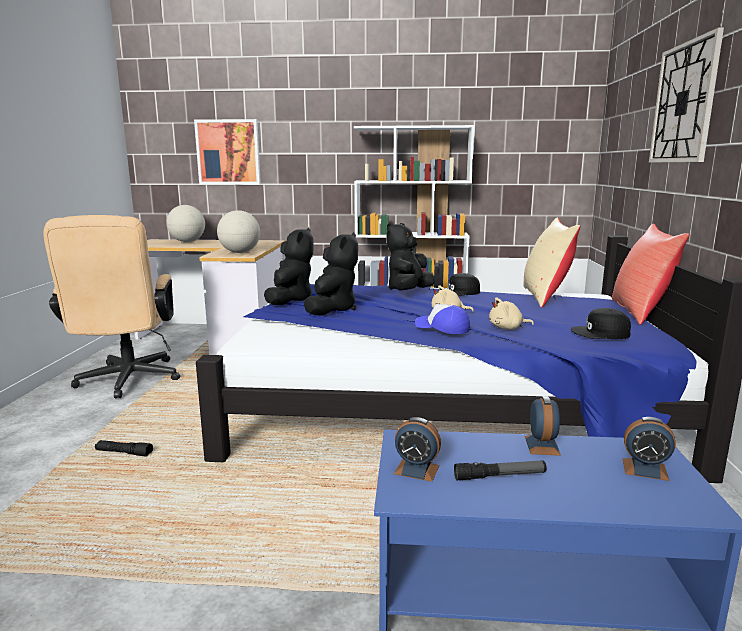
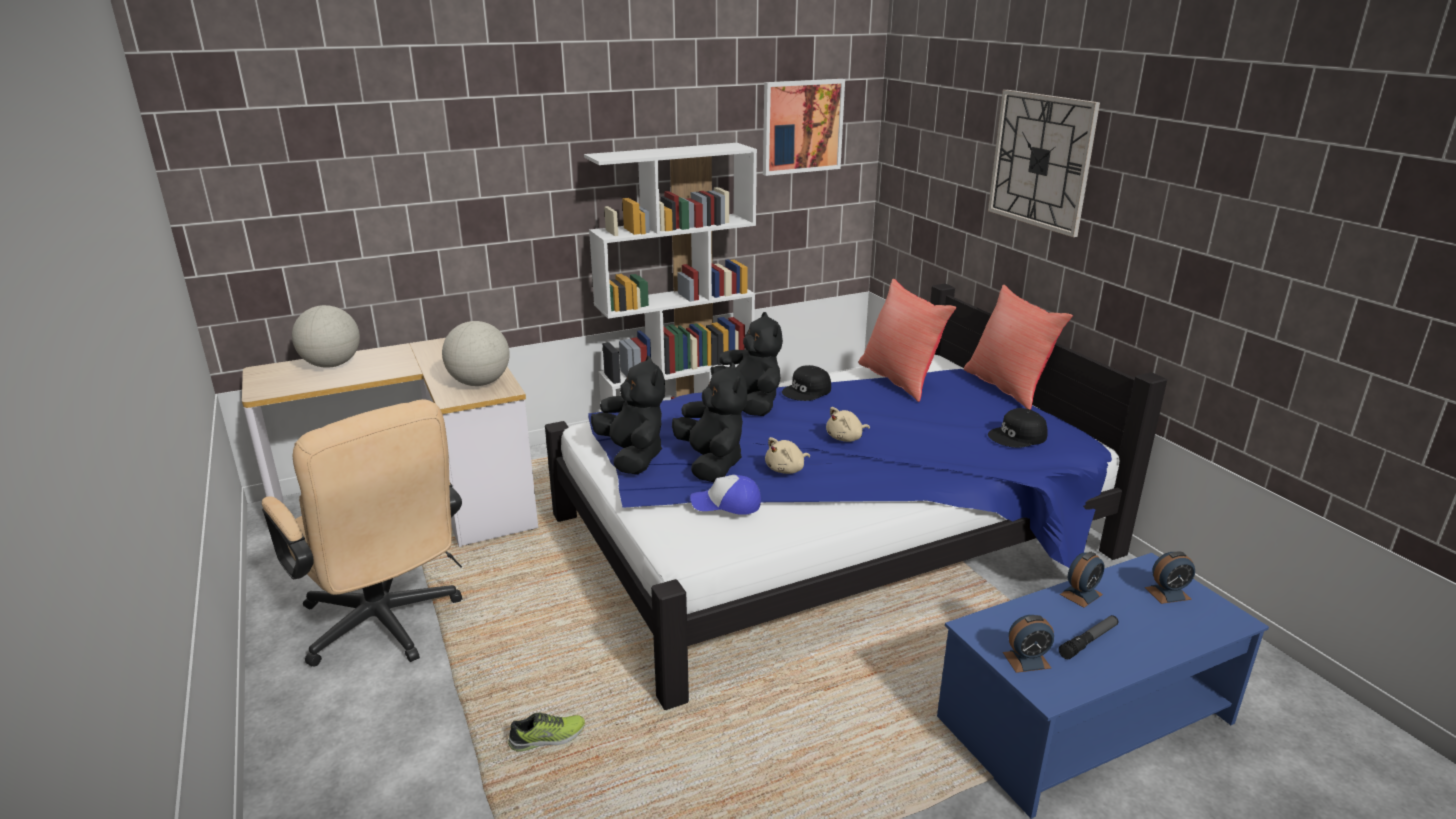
camera: 30 degrees left, 10 degrees up
black flashlight [95,440,153,457] -> shoe [508,712,585,752]
picture [194,119,261,185] -> picture moved to [763,79,845,176]
black plush toy [386,223,435,290] -> black plush toy turned 150 degrees clockwise [711,312,783,416]
cap [415,304,470,334] -> cap moved to [690,474,761,515]
beige plush toy [489,297,534,330] -> beige plush toy moved to [765,437,810,474]
beige pillow [523,217,580,308] -> red pillow [858,279,956,402]
alarm clock [525,396,561,456] -> alarm clock turned 75 degrees clockwise [1060,552,1104,608]

